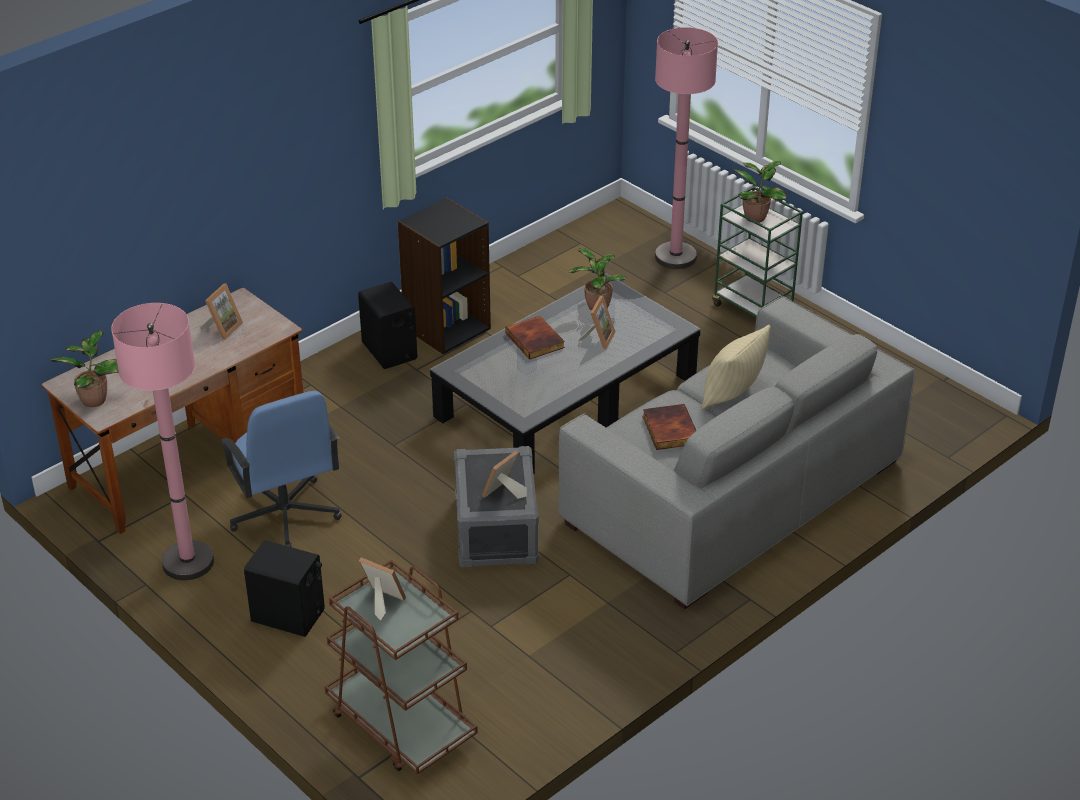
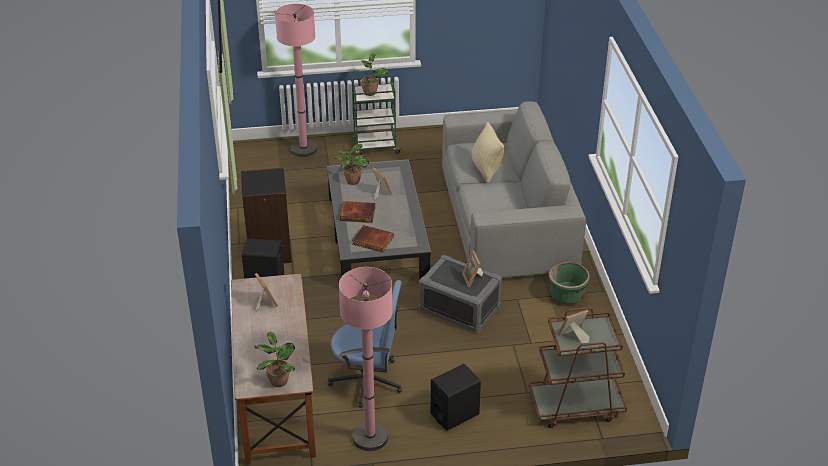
camera: 55 degrees left, 0 degrees up
book [642,404,696,450] -> book moved to [352,225,393,253]
none -> green planter [548,262,590,305]

